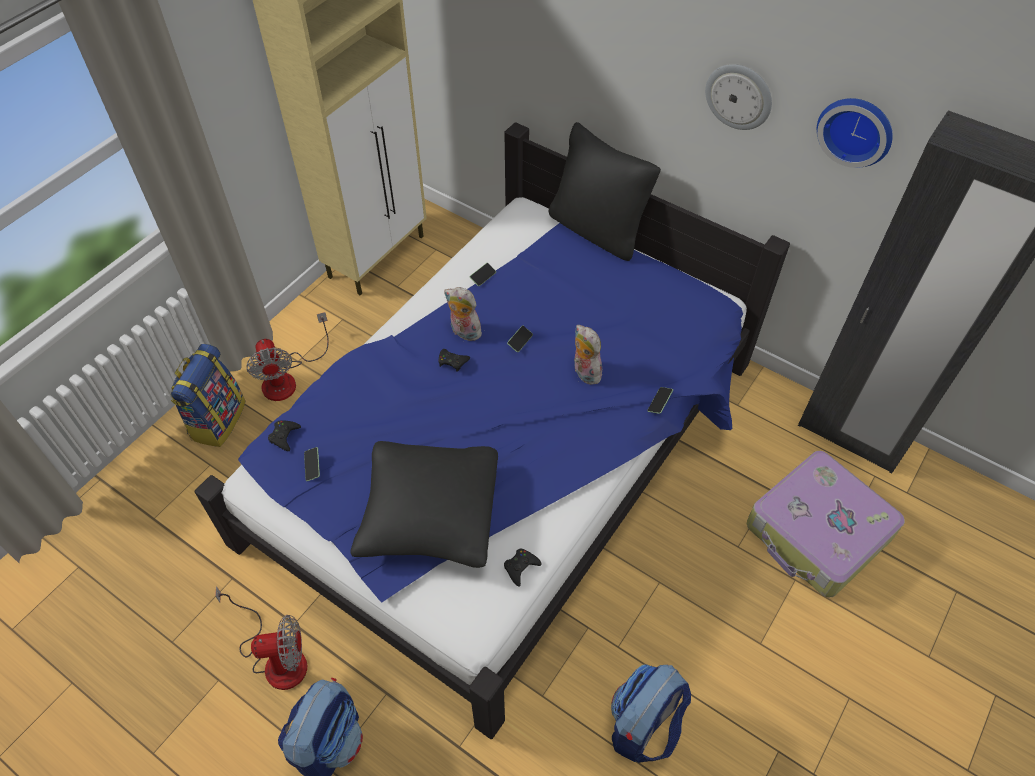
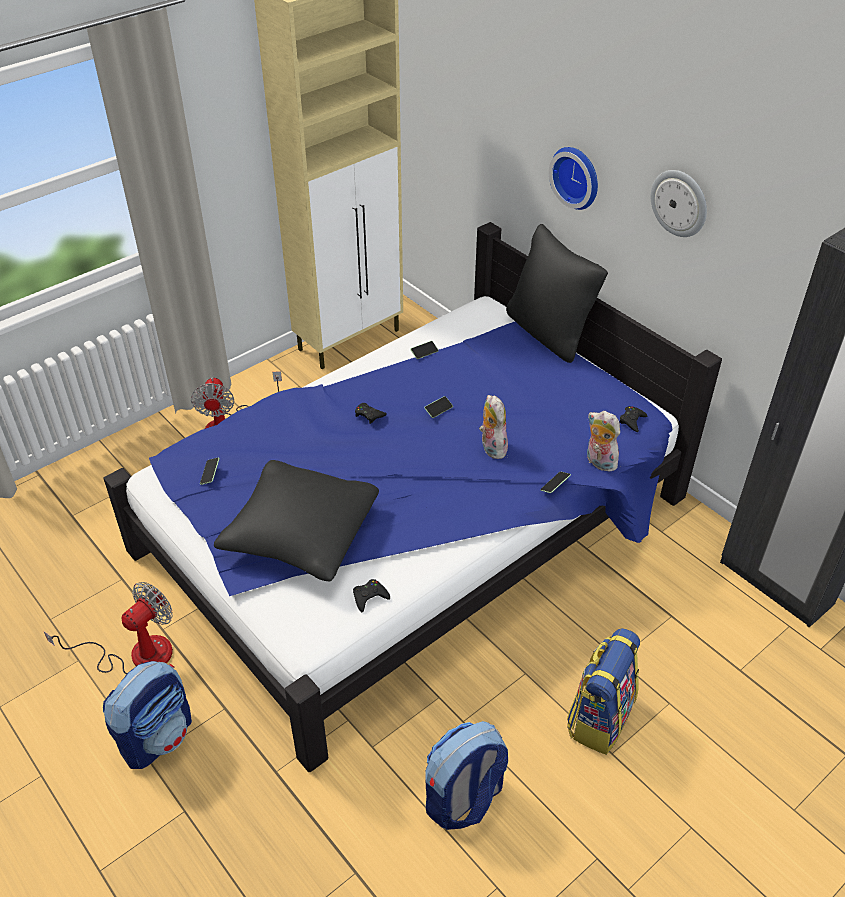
camera: 15 degrees right, 10 degrees down
backpack [171,344,245,447] -> backpack moved to [567,628,640,755]
fan [215,586,307,690] -> fan turned 60 degrees counterclockwise [44,582,173,674]
black game controller [268,420,301,451] -> black game controller moved to [619,406,647,432]
plush toy [444,287,482,341] -> plush toy moved to [587,411,620,471]
suitcase [747,451,905,598] -> none
wall clock [817,98,893,168] -> wall clock moved to [549,147,598,210]

